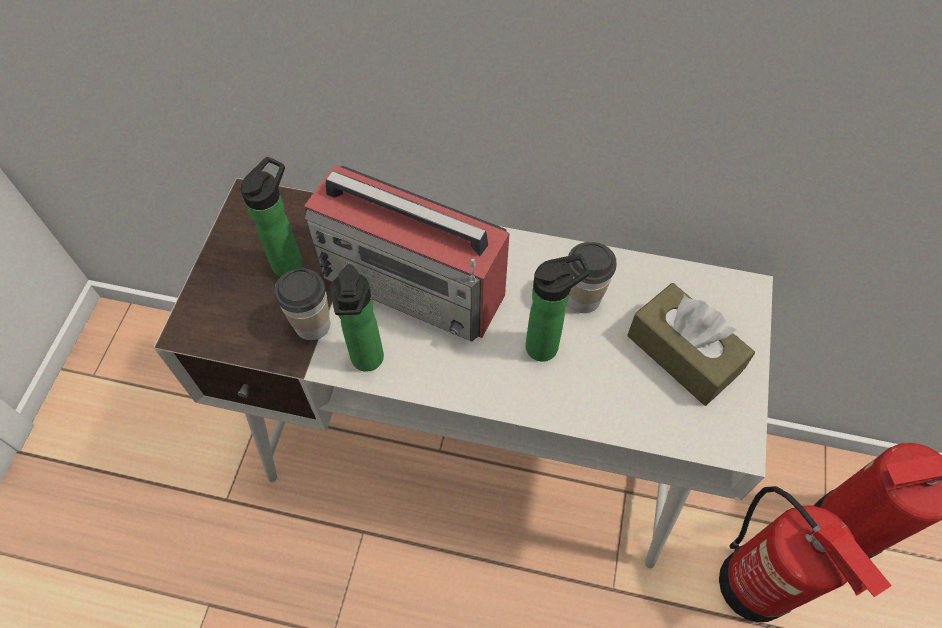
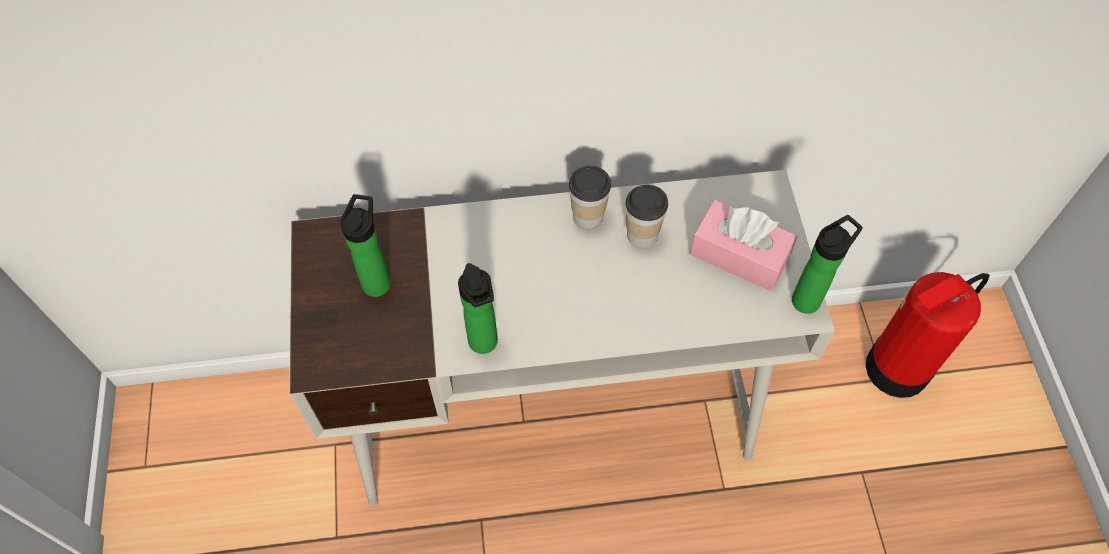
camera: 20 degrees left, 0 degrees up
cup [274,268,330,340] -> cup moved to [569,165,611,229]
radio [304,165,510,341] -> none
bottle [525,254,590,362] -> bottle moved to [792,215,863,314]
brown tissue box [627,283,755,406] -> pink tissue box [690,200,797,291]
fire extinguisher [719,486,892,622] -> none

